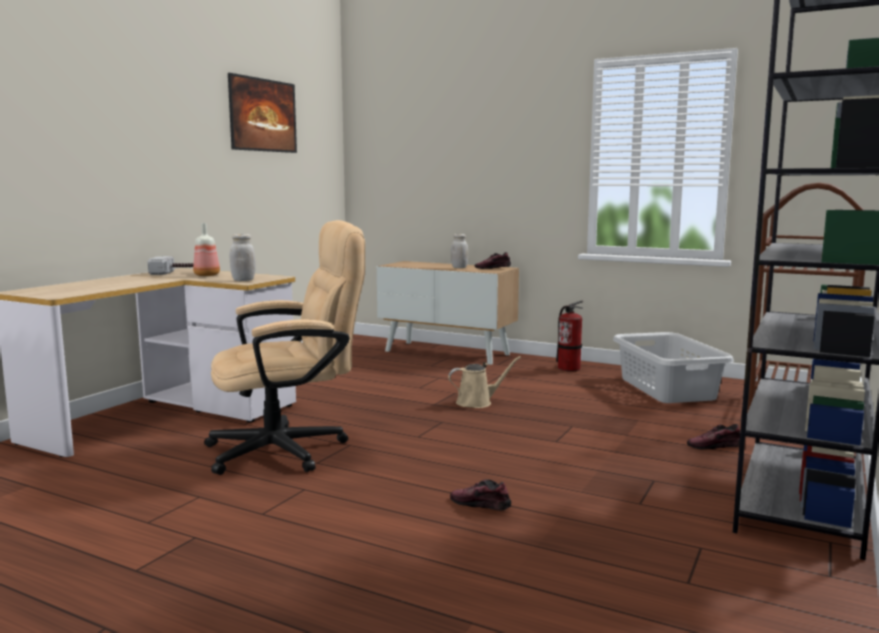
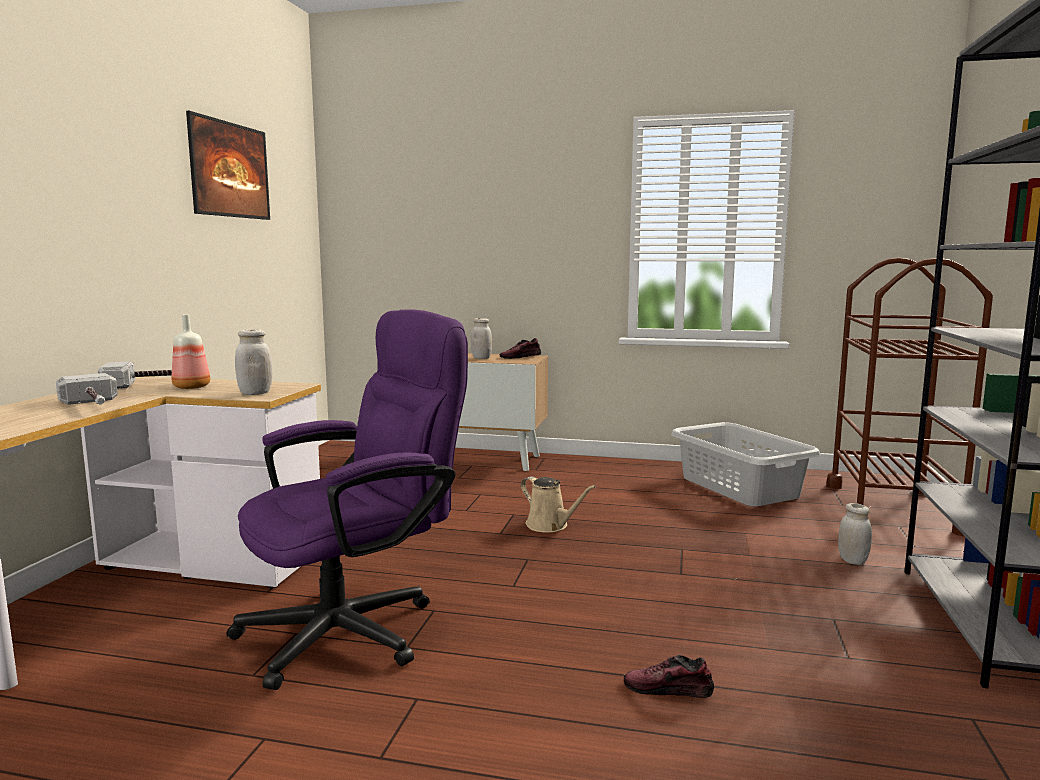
camera: 15 degrees left, 0 degrees up
beige office chair [204,220,365,475] -> purple office chair [227,309,468,690]
beige watering can [448,356,521,408] -> beige watering can turned 75 degrees clockwise [521,476,596,533]
fire extinguisher [556,300,584,372] -> none
shoe [687,424,740,450] -> white jar [838,503,872,565]
none -> hammer [56,373,118,405]

